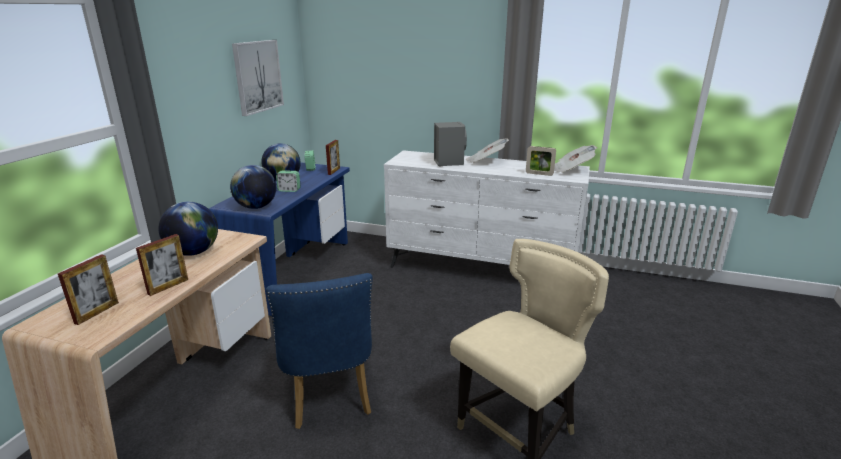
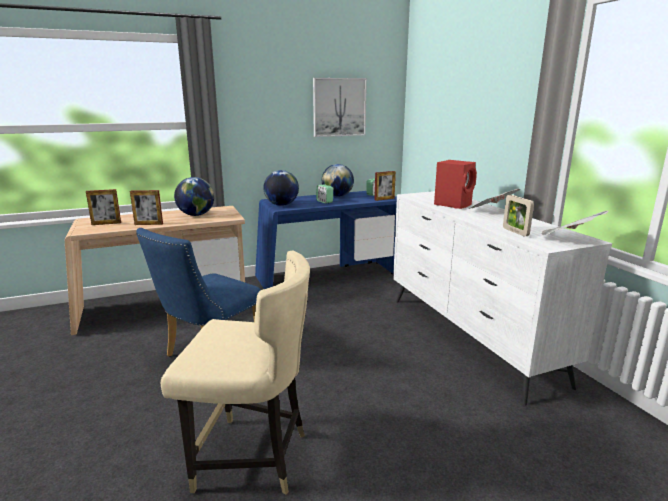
camera: 50 degrees right, 5 degrees down
grey speaker [434,122,467,166] -> red speaker [434,160,477,209]

